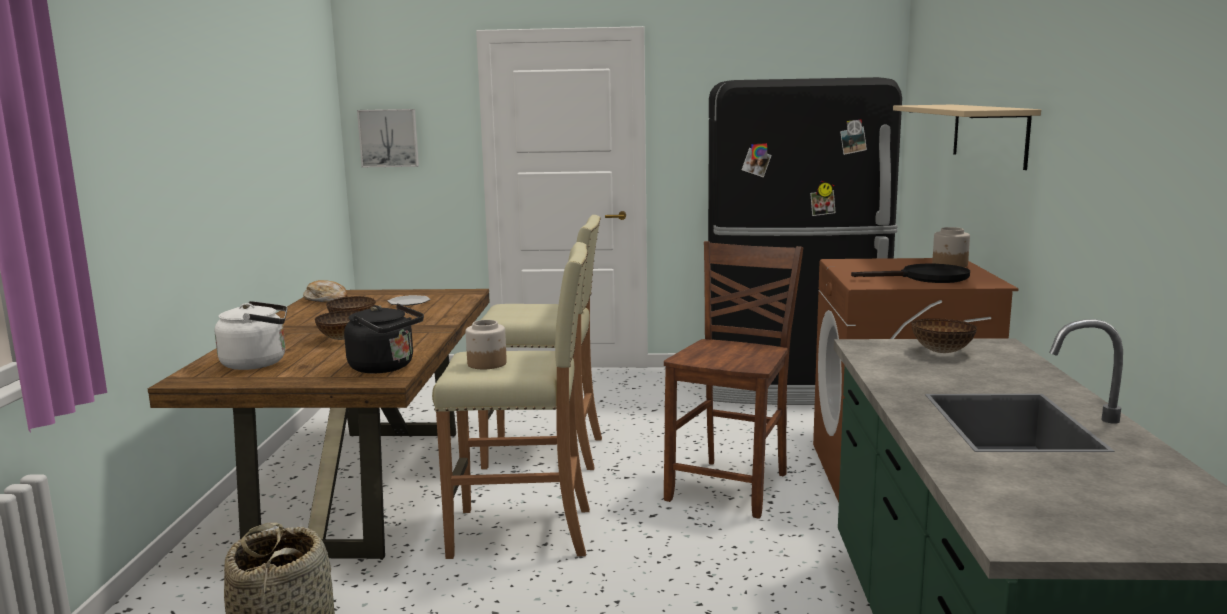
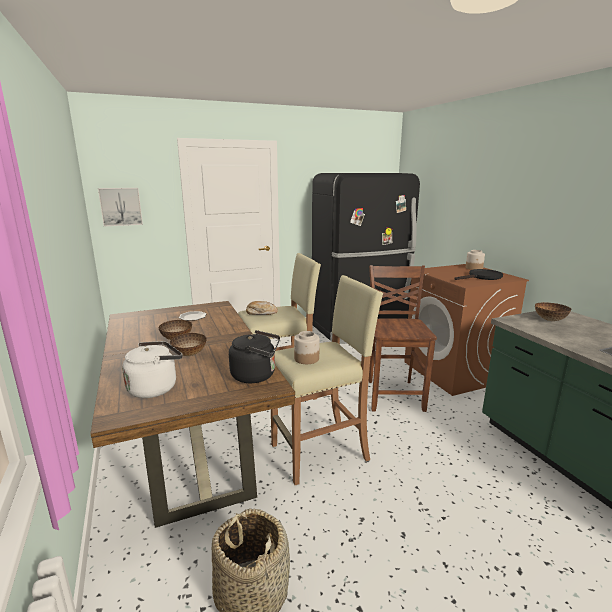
camera: 25 degrees left, 5 degrees up
bread [303,280,348,303] -> bread moved to [246,301,278,315]
beige shelf [893,105,1041,170] -> none

